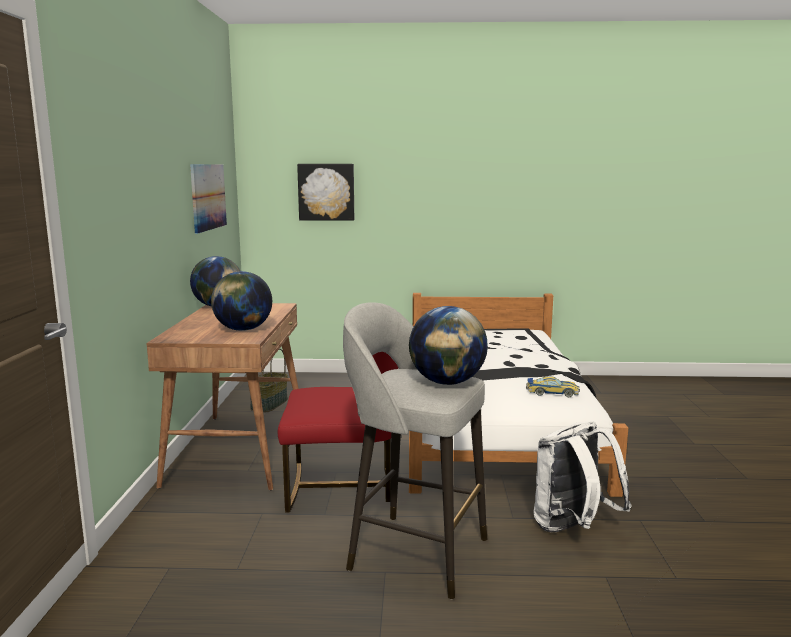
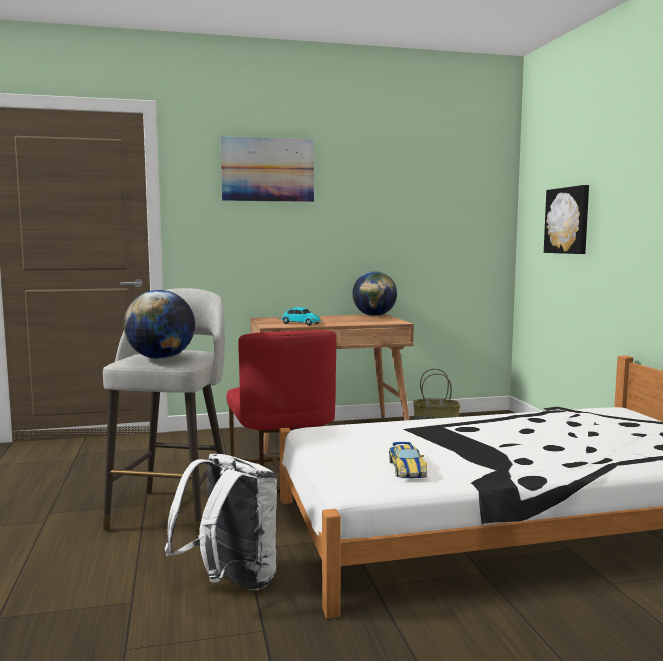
camera: 75 degrees right, 5 degrees down
picture [190,164,227,234] -> picture moved to [221,136,314,202]
globe [211,271,272,331] -> toy car [279,307,322,326]

